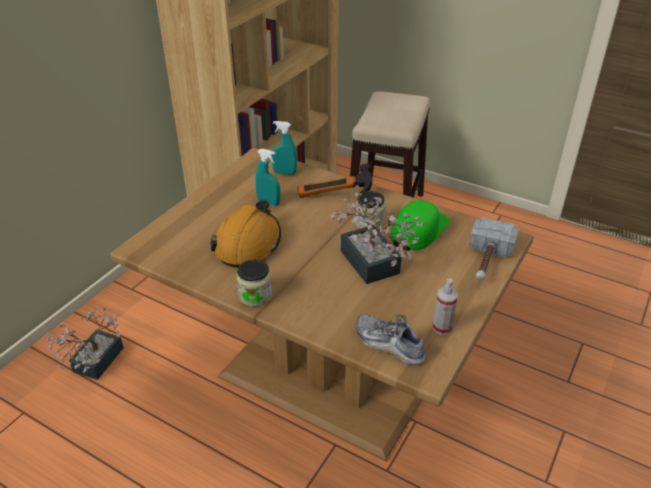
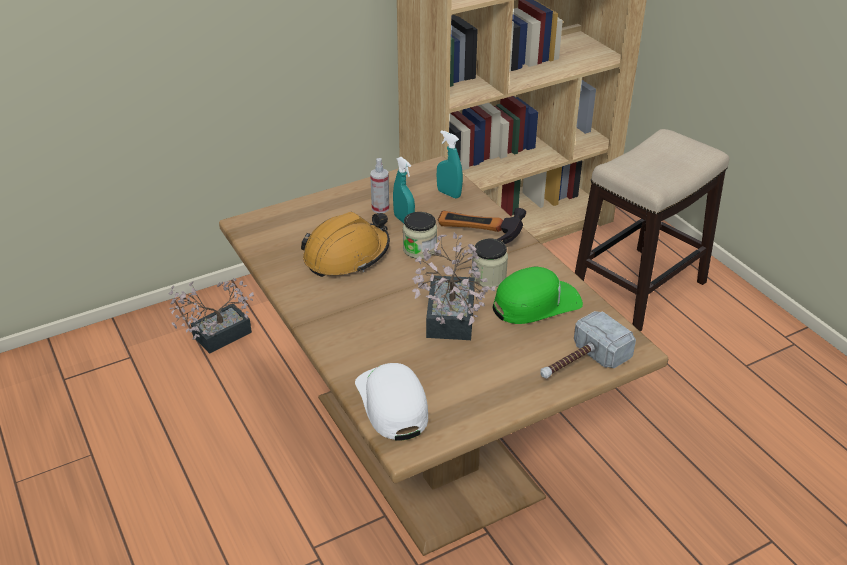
camera: 30 degrees right, 0 degrees up
jar [236,260,272,307] -> jar moved to [403,212,437,259]
shoe [356,314,426,365] -> white cap [355,363,428,441]
spray bottle [433,279,458,335] -> spray bottle moved to [370,158,389,213]

